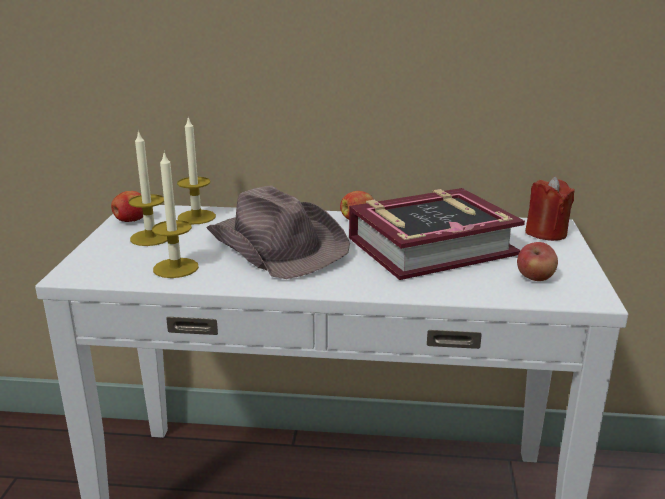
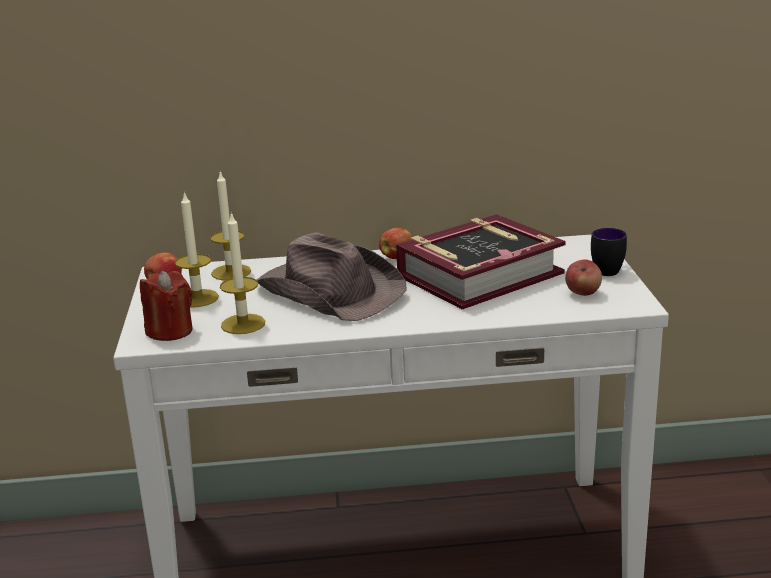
camera: 10 degrees left, 0 degrees up
red candle [525,176,575,241] -> red candle moved to [140,271,193,341]
none -> mug [591,228,627,276]

